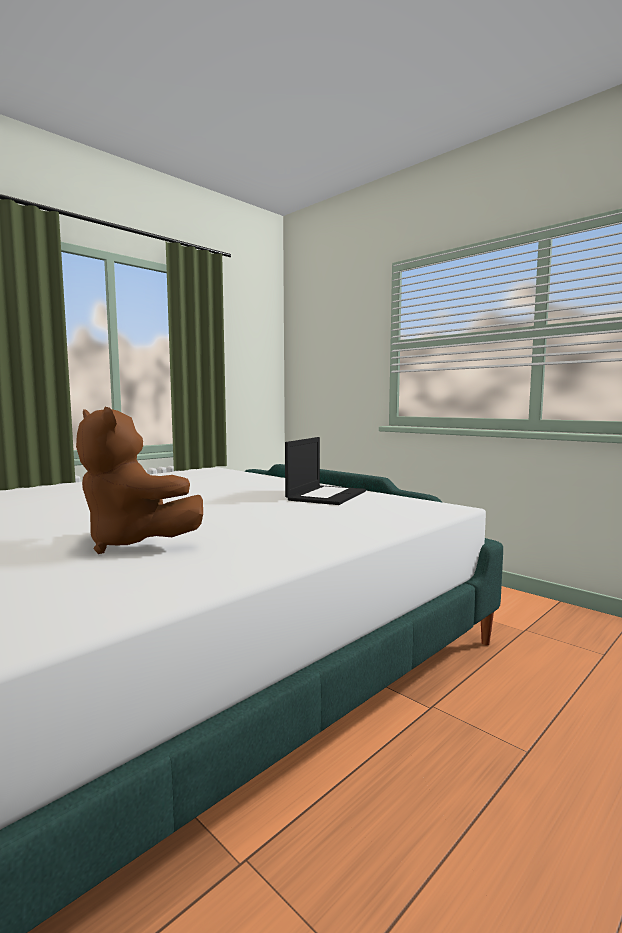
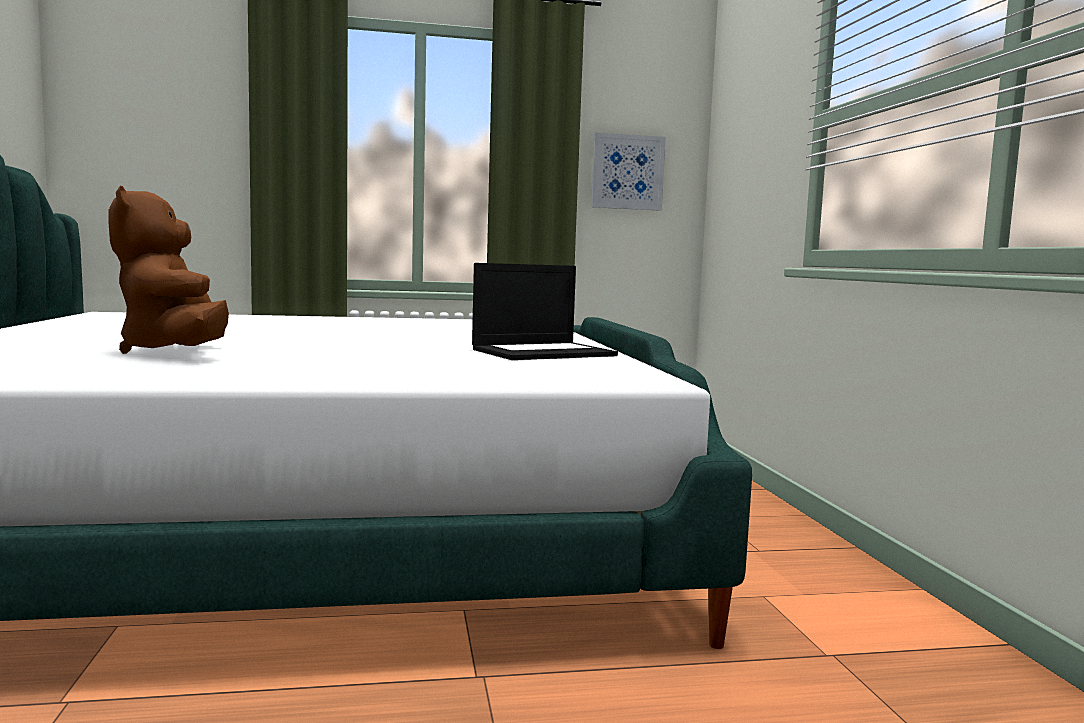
camera: 35 degrees right, 0 degrees up
none -> picture [591,132,666,211]

